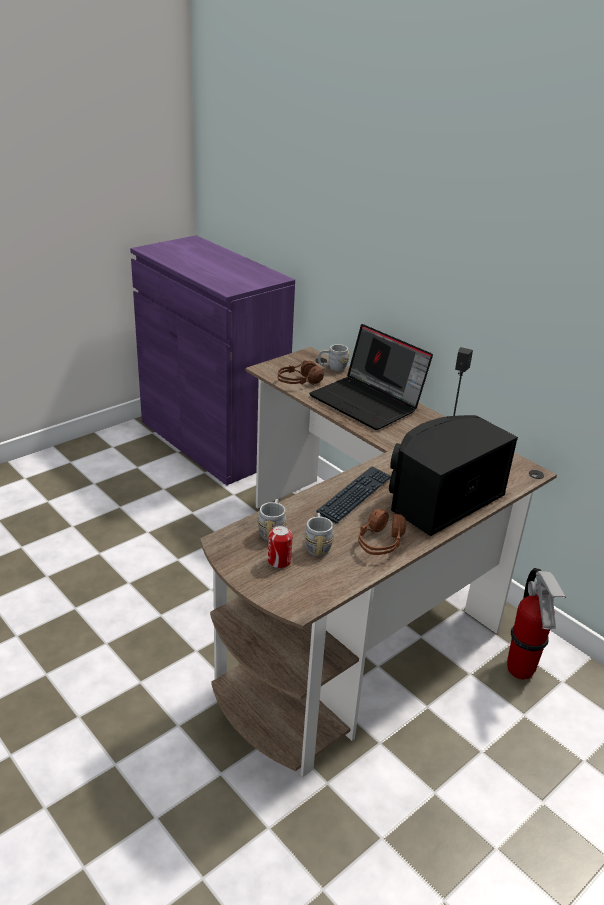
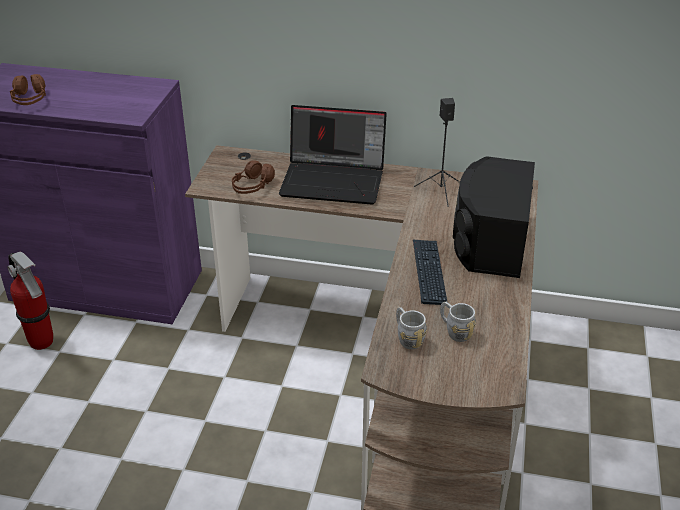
camera: 35 degrees left, 5 degrees up
can [268,525,293,568] -> none
grey mug [318,344,349,372] -> none
brown headphones [358,509,407,555] -> brown headphones moved to [10,74,46,105]
fire extinguisher [507,568,566,680] -> fire extinguisher moved to [7,252,53,350]

